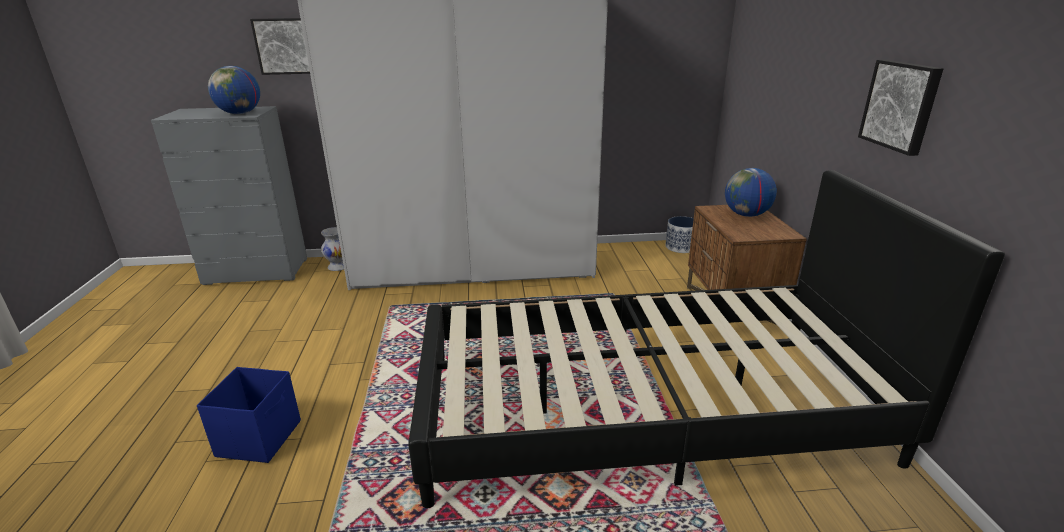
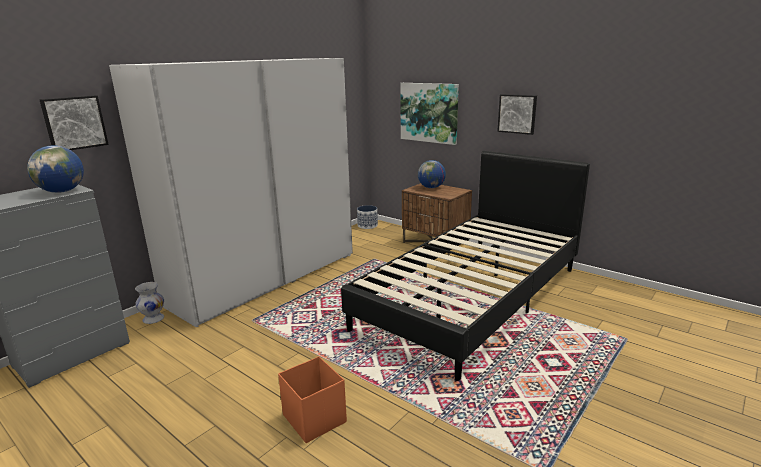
camera: 45 degrees left, 5 degrees down
blue storage box [197,367,301,463] -> orange storage box [278,356,347,443]
none -> picture [400,83,459,145]

